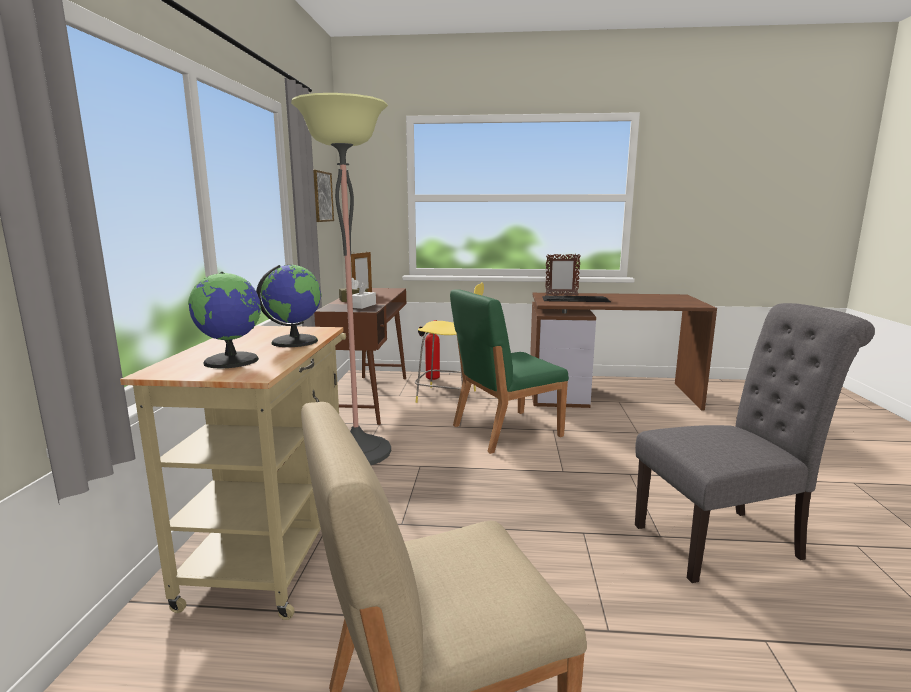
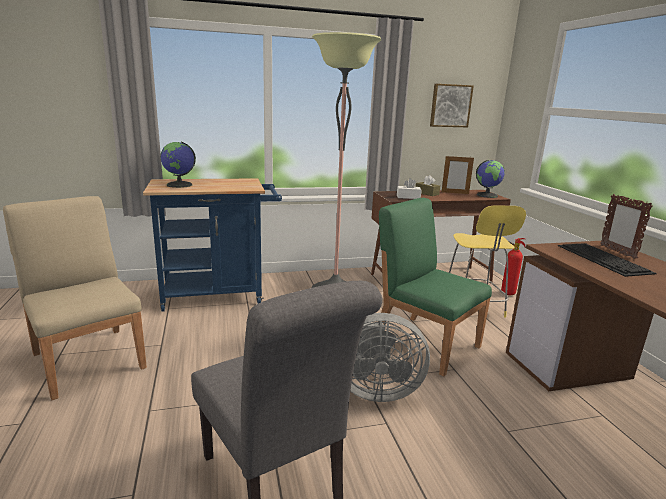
camera: 70 degrees right, 5 degrees up
beige cart [120,326,346,620] -> blue cart [143,178,282,312]
globe [256,265,321,347] -> globe moved to [476,160,505,198]
none -> grey fan [350,313,430,402]

